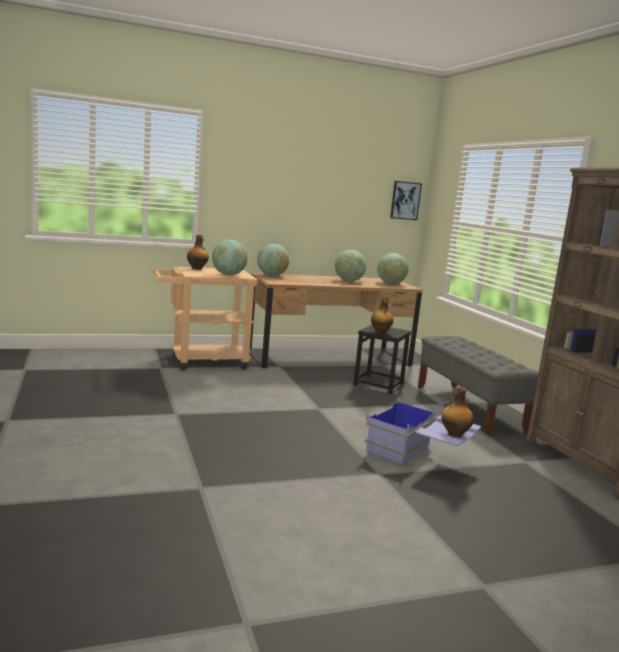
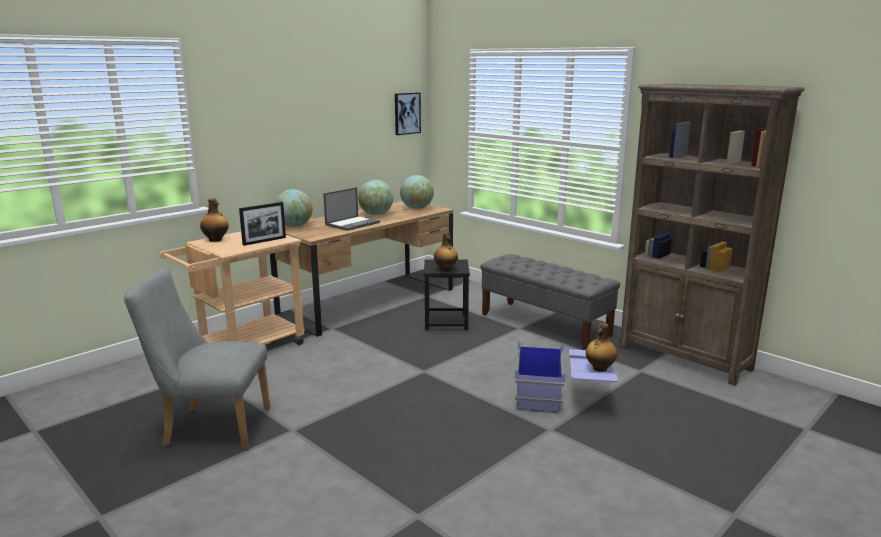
camera: 25 degrees left, 5 degrees up
globe [212,240,248,275] -> picture frame [239,202,286,246]
none -> grey chair [124,268,270,450]
none -> laptop [323,187,380,231]

